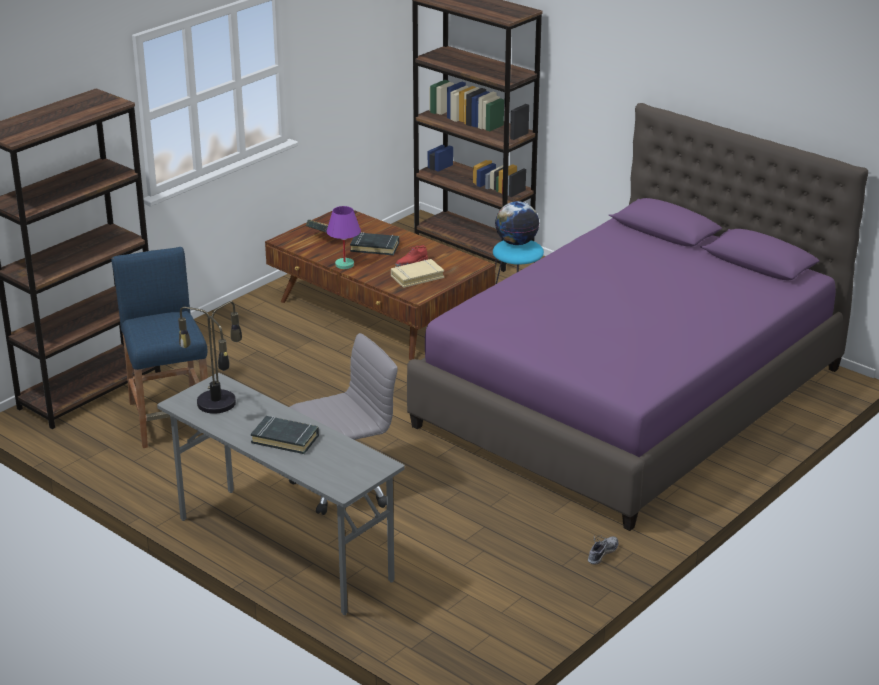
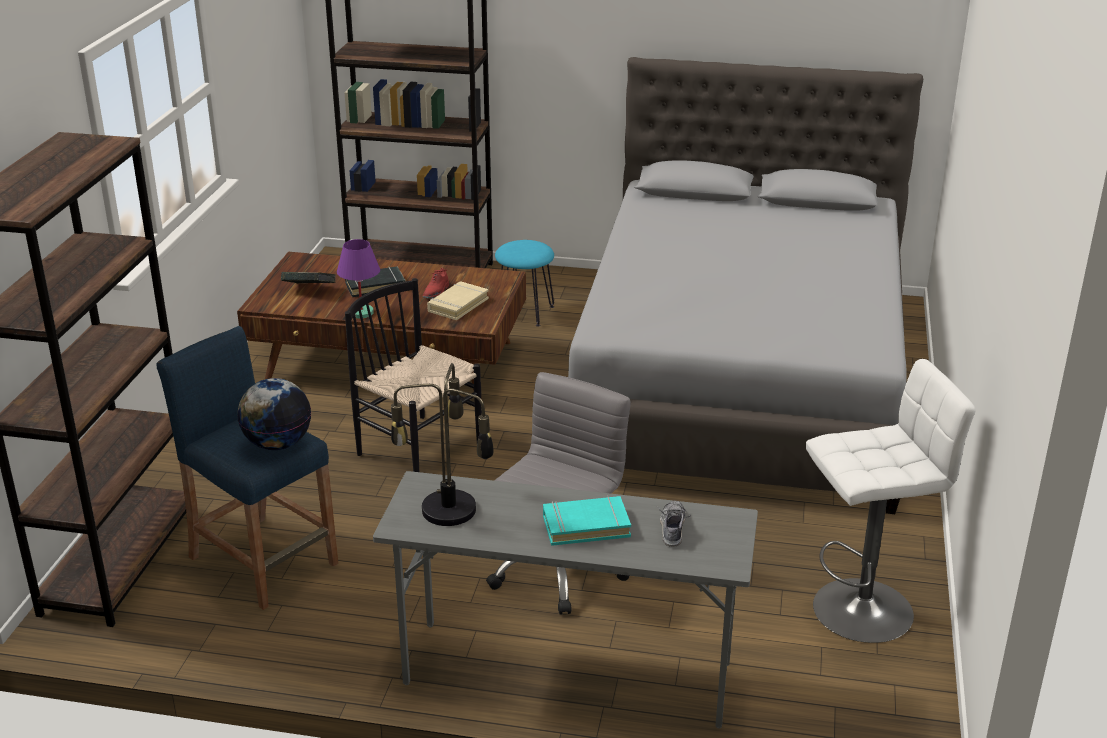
camera: 30 degrees left, 0 degrees up
black book [251,416,319,454] -> turquoise book [543,496,631,546]
purple bed [407,103,868,531] -> grey bed [568,57,923,514]
globe [495,201,539,245] -> globe moved to [238,378,311,450]
shoe [588,535,618,565] -> shoe moved to [657,501,691,547]
none -> black chair [345,278,482,472]
none -> white stool [806,359,976,643]

